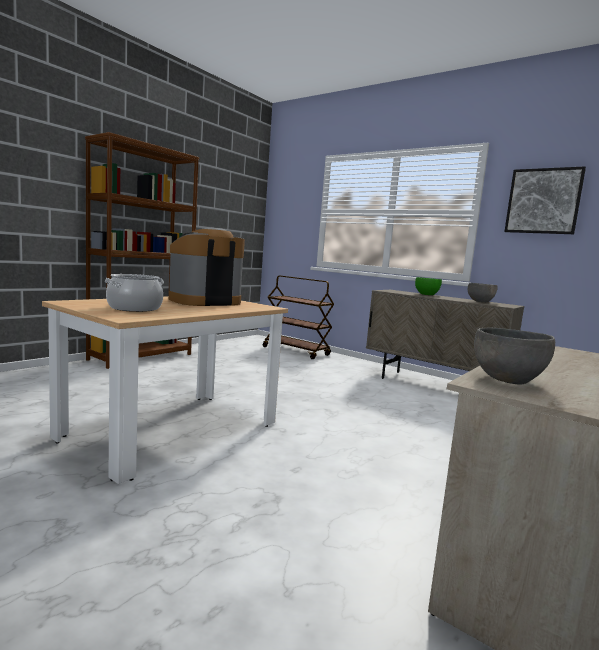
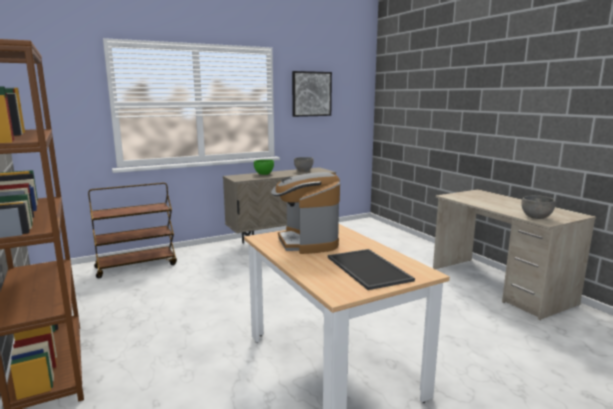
camera: 65 degrees left, 5 degrees up
cooking pot [104,274,164,312] -> tray [328,249,415,290]

